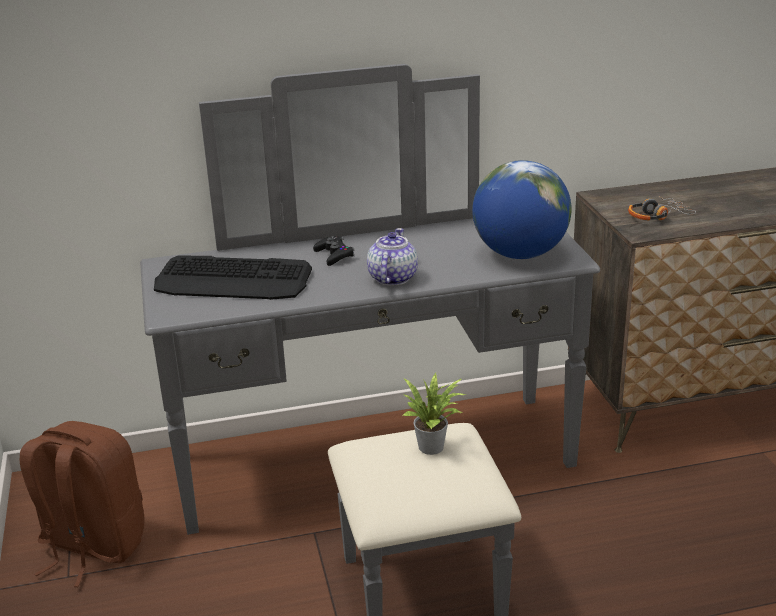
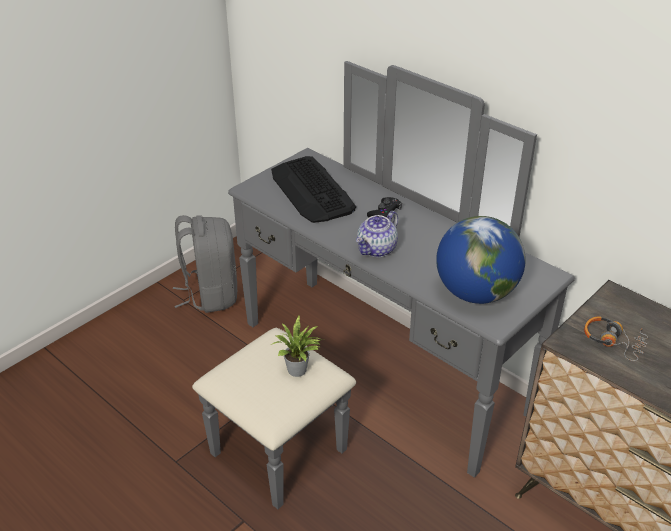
camera: 55 degrees right, 10 degrees up
brown backpack [20,421,145,587] -> grey backpack [173,215,238,313]
teapot [367,228,418,286] -> teapot turned 150 degrees clockwise [356,211,398,257]

